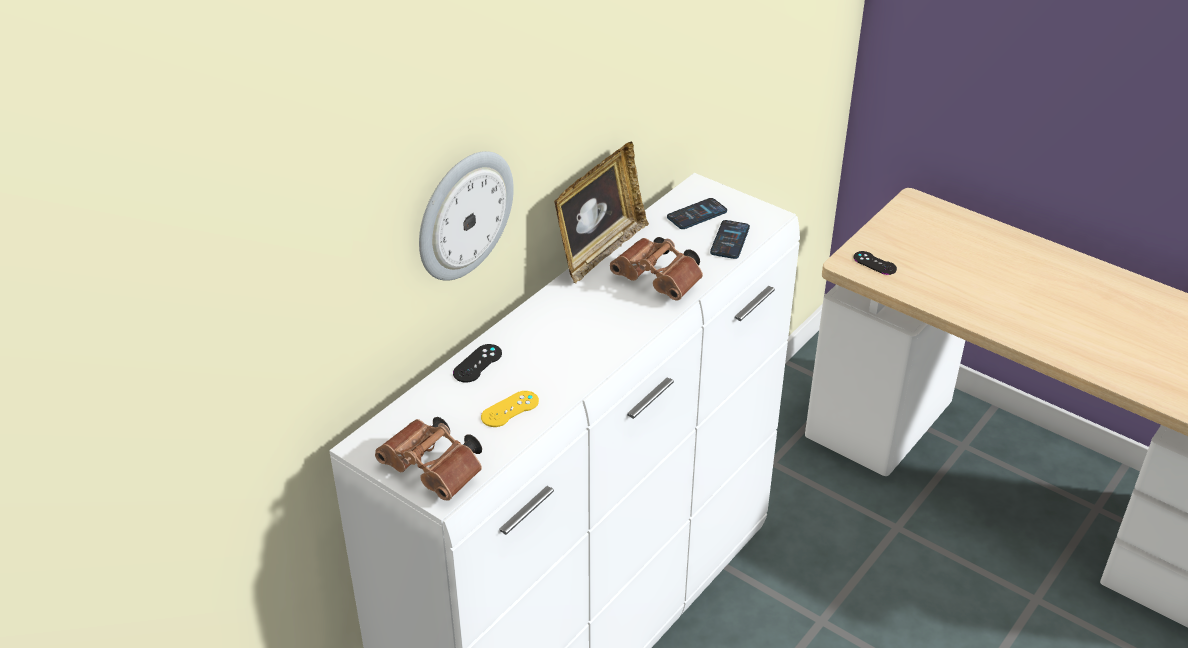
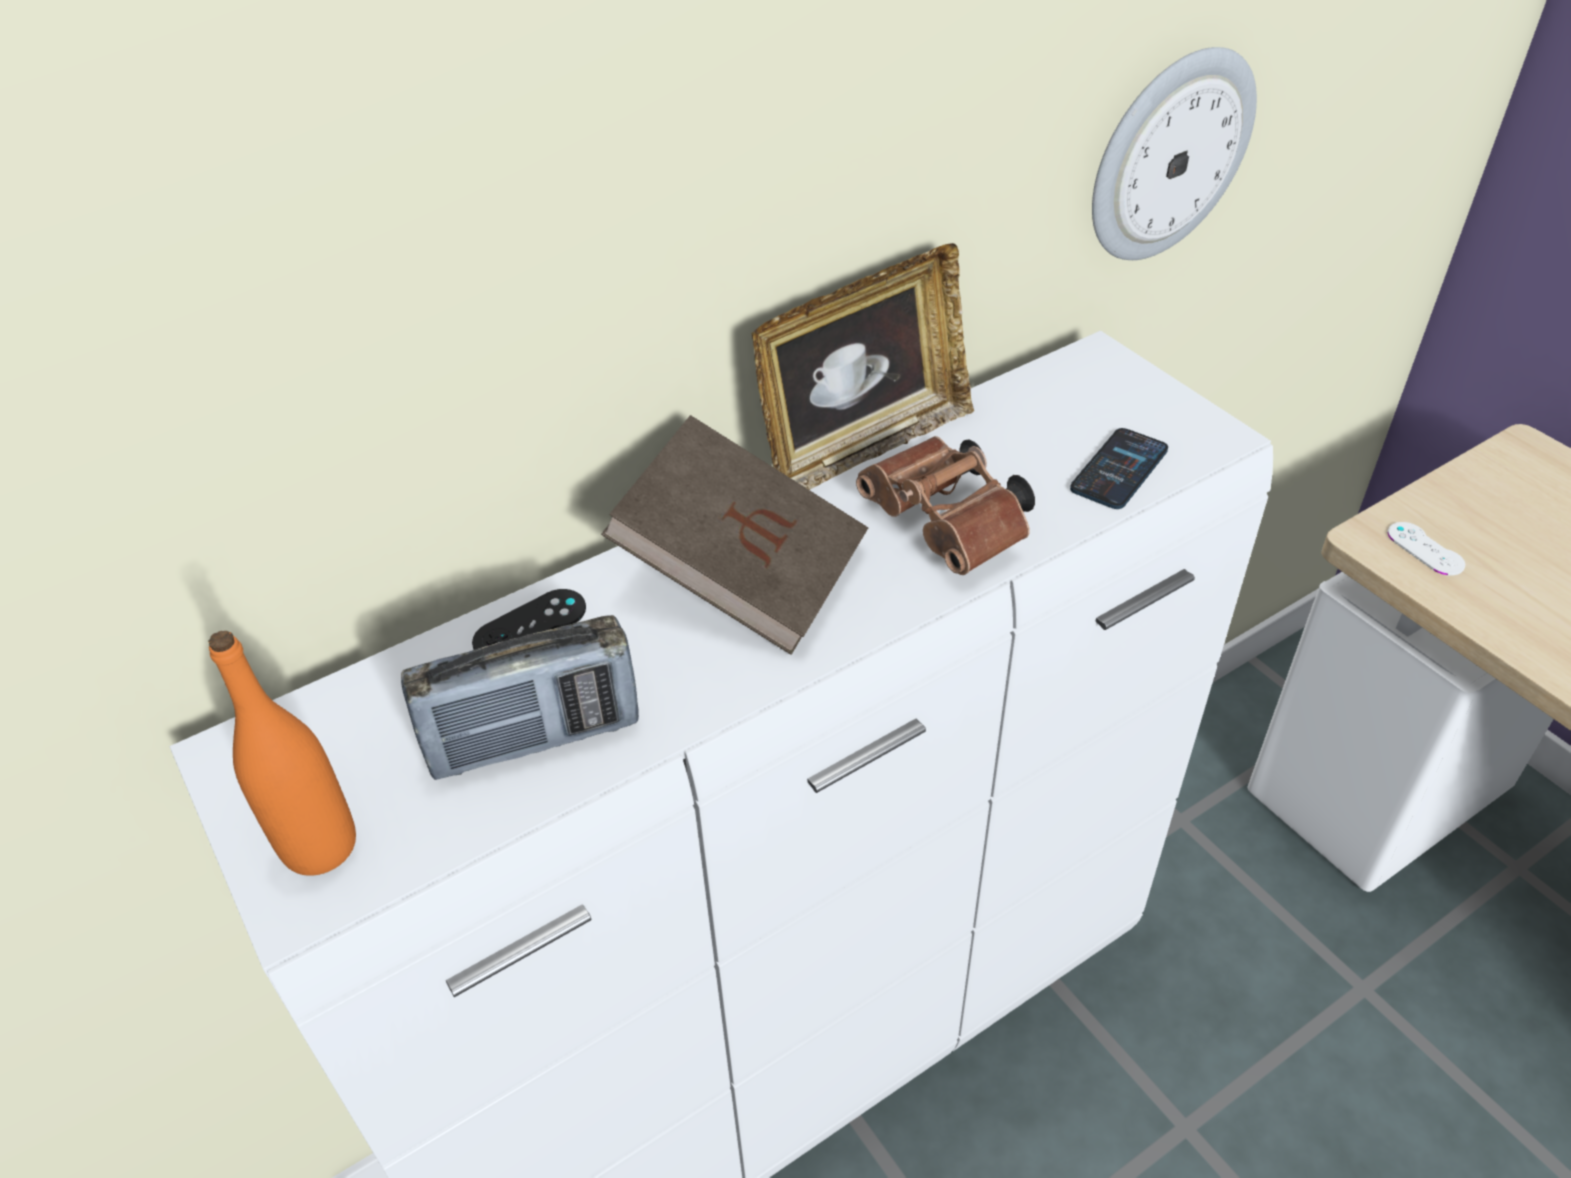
camera: 20 degrees right, 5 degrees up
brown binoculars [375,417,482,500] -> orange bottle [208,631,356,876]
wall clock [419,151,514,281] -> wall clock moved to [1092,47,1257,260]
yellow game controller [481,391,539,427] -> radio [401,615,639,780]
phone [667,198,727,229] -> none
black game controller [854,251,897,275] -> white game controller [1388,522,1465,576]
none -> brown book [601,415,868,655]

